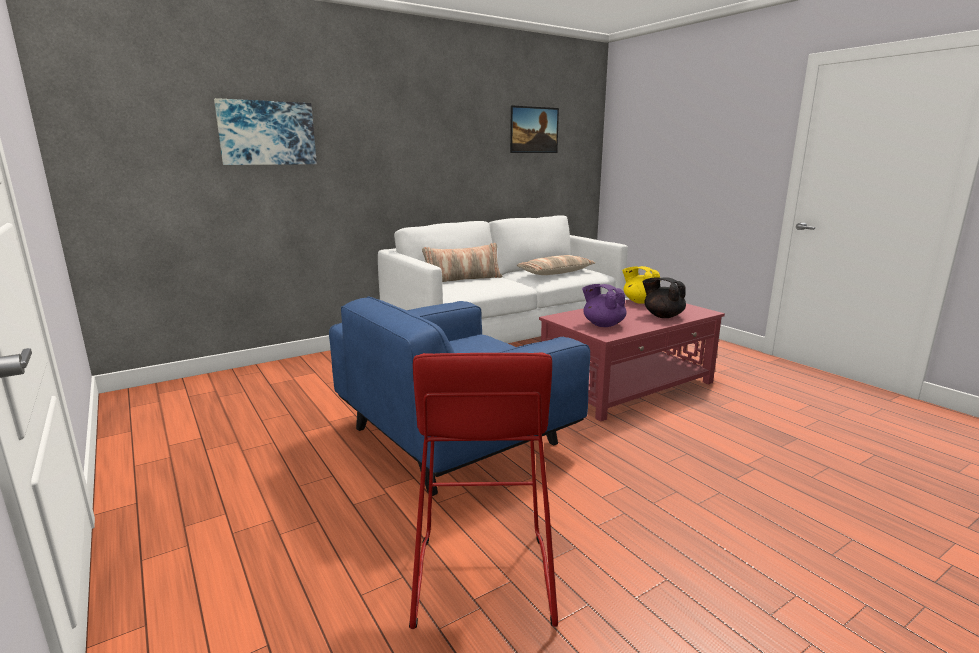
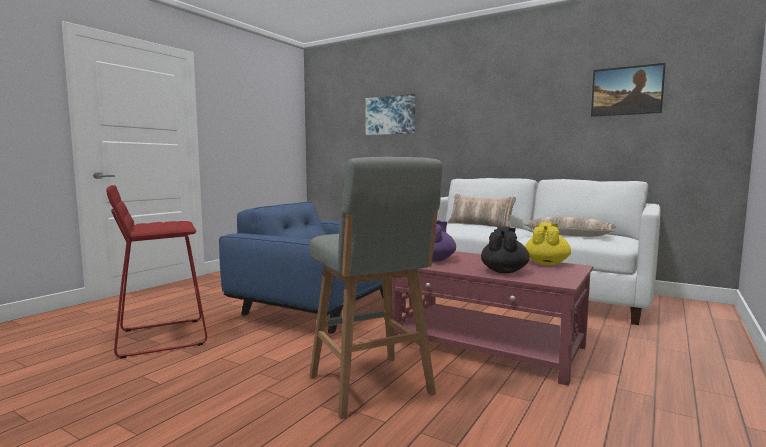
camera: 65 degrees right, 10 degrees down
none -> grey stool [310,157,442,419]

